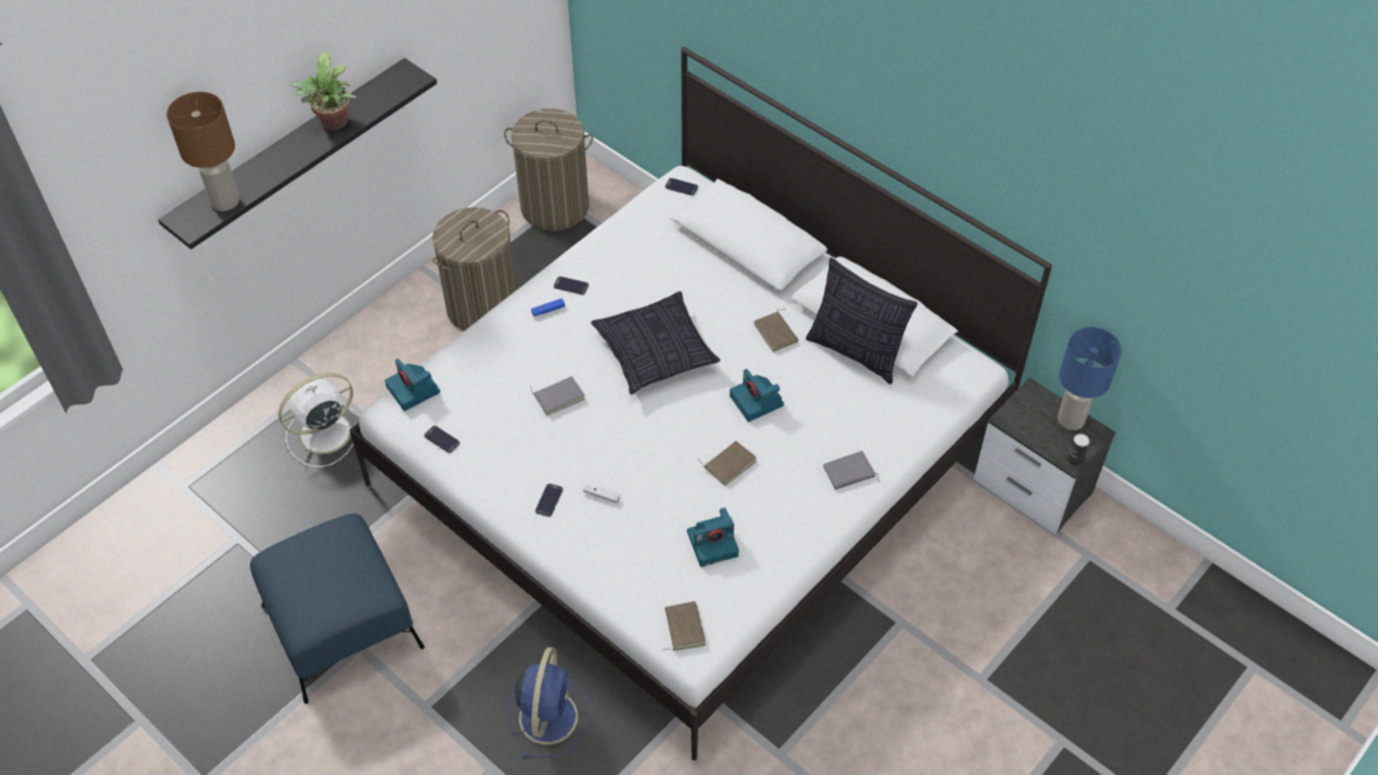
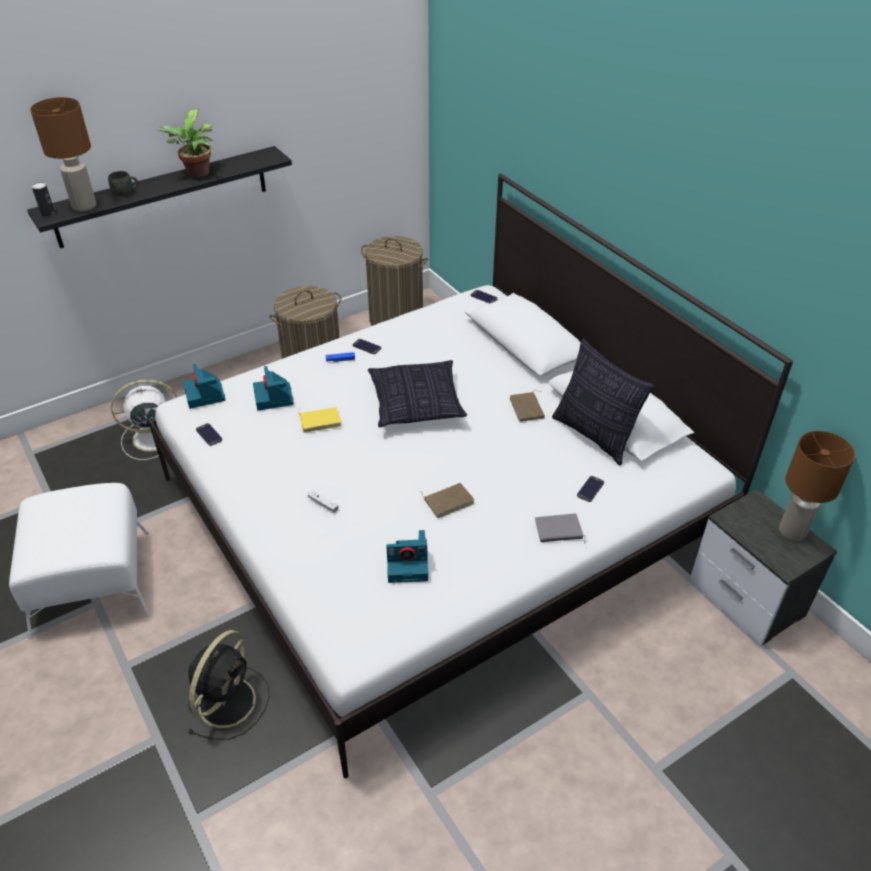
camera: 15 degrees right, 10 degrees down
blue ottoman [250,513,425,704] -> white ottoman [9,483,150,639]
blue fan [507,647,591,757] -> black fan [187,630,270,740]
grey book [530,376,585,415] -> yellow book [298,407,341,433]
phone [535,483,563,517] -> phone moved to [577,476,604,502]
brown book [663,601,706,651] -> none
camera [730,369,784,422] -> camera moved to [253,366,294,411]
blue table lamp [1058,327,1122,430] -> brown table lamp [779,431,855,541]
can [1067,434,1090,466] -> can moved to [32,182,55,217]
none -> grey mug [108,171,139,197]

